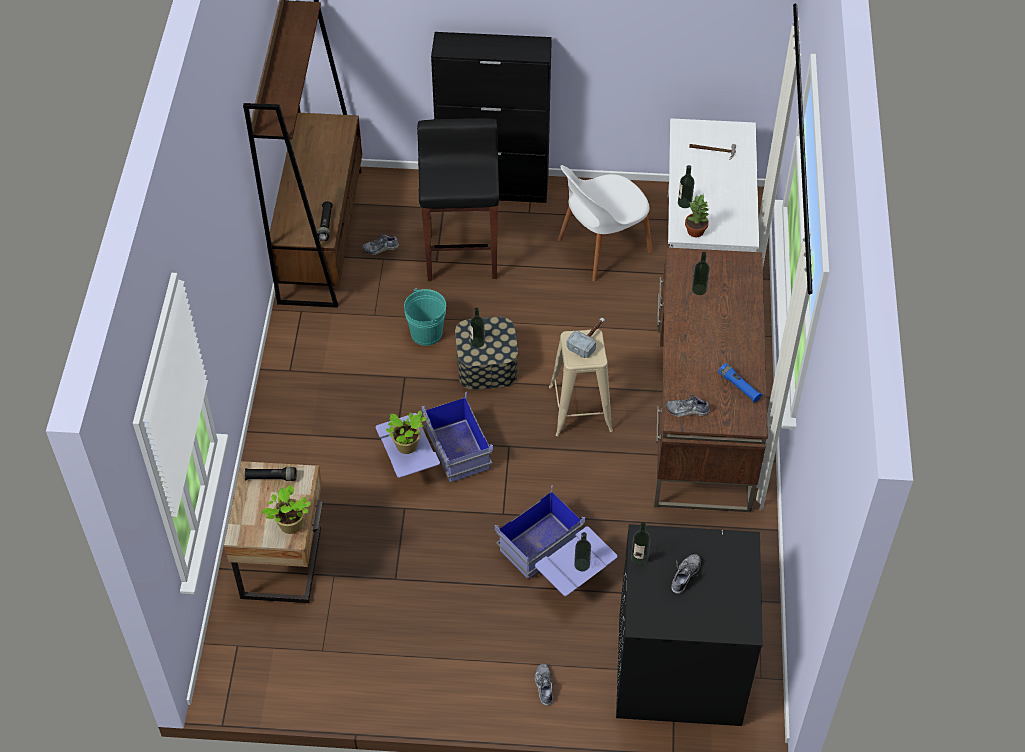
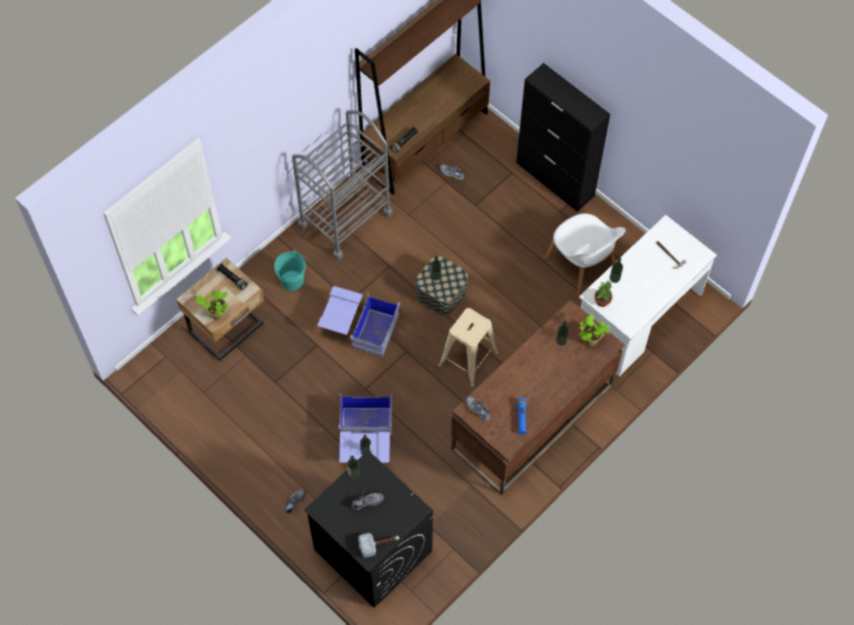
camera: 40 degrees right, 10 degrees up
potted plant [386,411,427,454] -> potted plant moved to [579,314,610,346]
turquoise bucket [404,288,446,346] -> turquoise bucket moved to [274,250,306,291]
black stool [417,118,499,281] -> none
white chair [558,165,653,282] -> white chair turned 135 degrees counterclockwise [545,213,626,296]
hammer [566,318,605,358] -> hammer moved to [358,533,399,558]
none -> grey cart [292,110,393,260]

